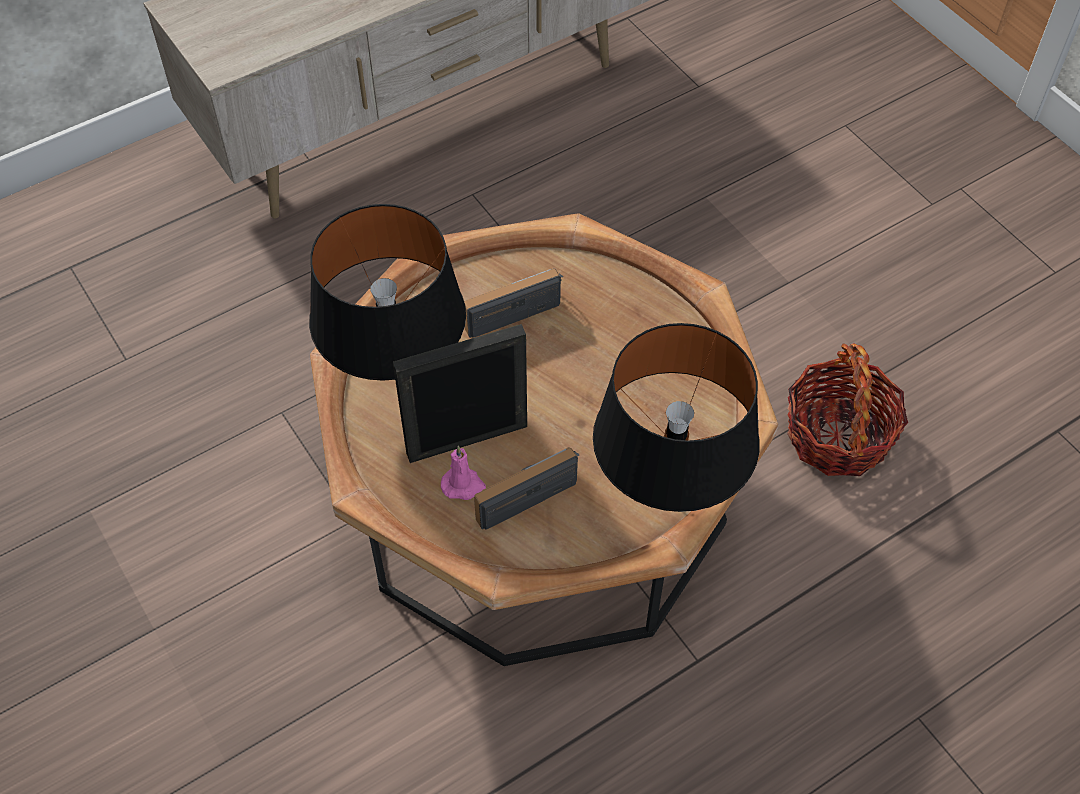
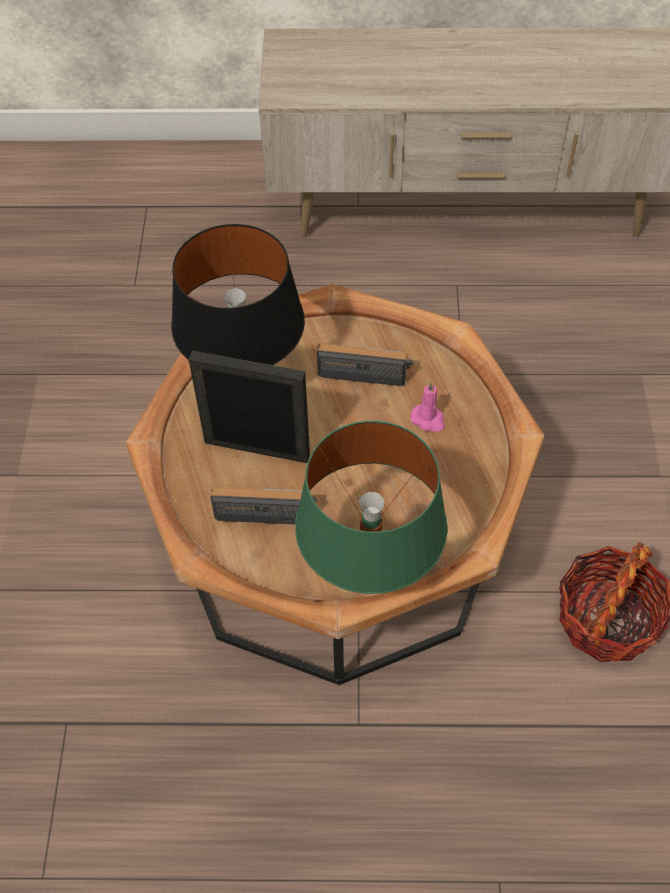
camera: 35 degrees right, 0 degrees up
pink candle [441,446,486,500] -> pink candle moved to [410,382,445,432]
black table lamp [593,323,760,512] -> green table lamp [295,421,448,594]

